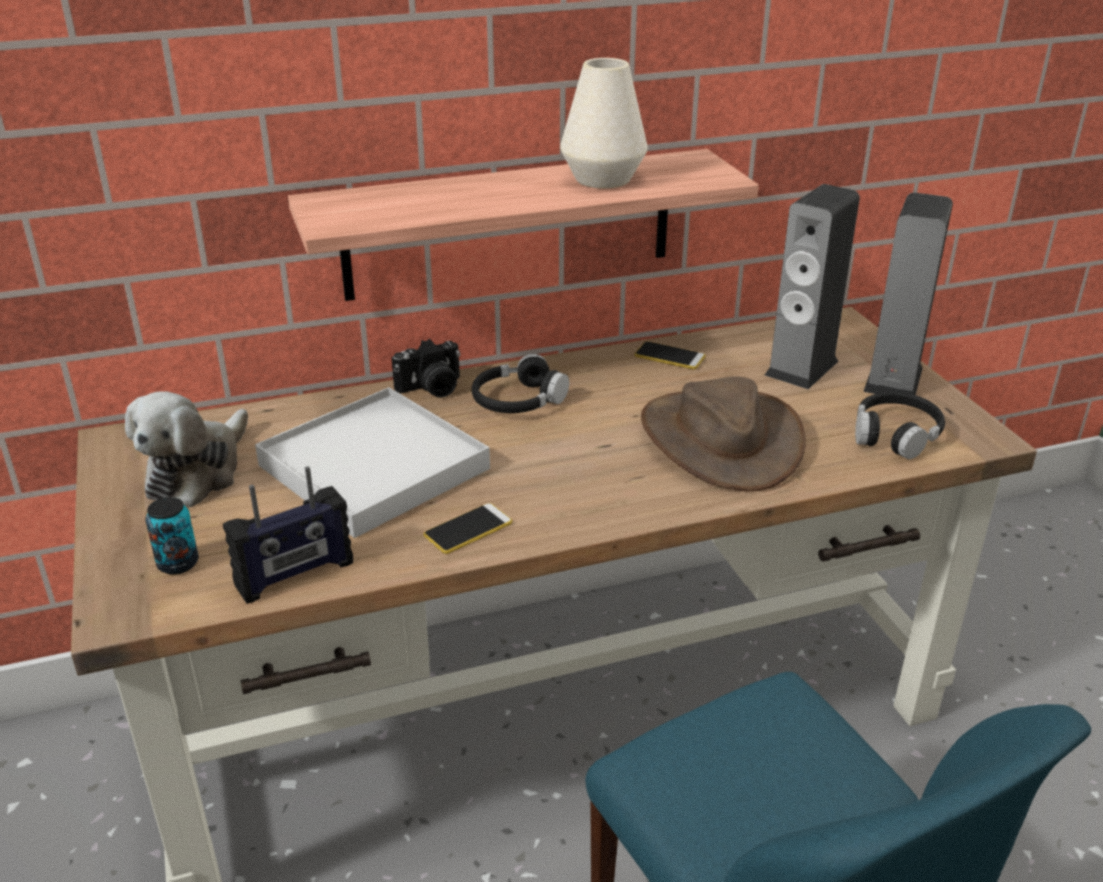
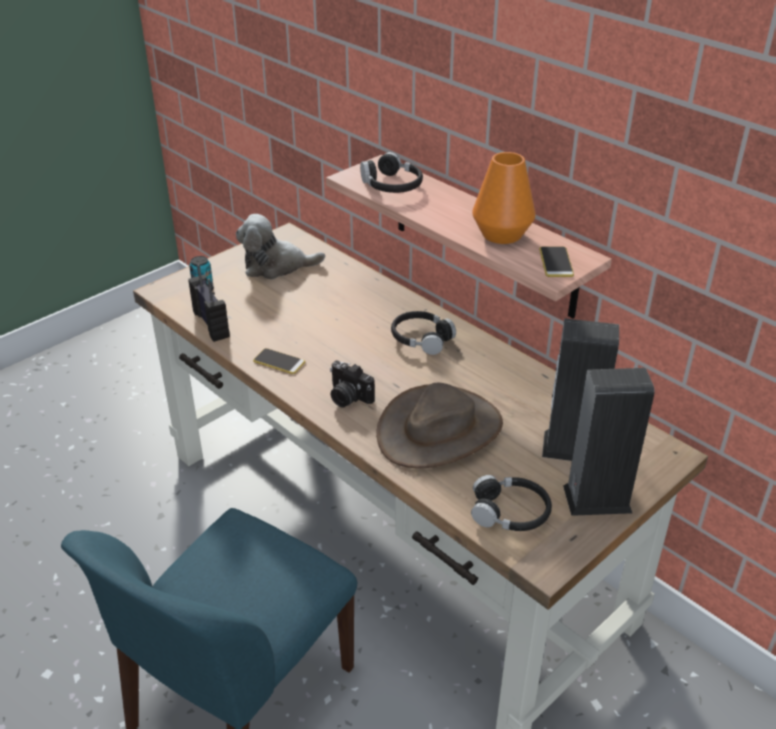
camera: 65 degrees right, 5 degrees up
radio [223,466,353,604] -> radio turned 150 degrees counterclockwise [188,264,230,342]
white tray [255,387,490,538] -> none
camera [392,339,461,398] -> camera moved to [330,360,375,407]
white vase [560,58,648,189] -> orange vase [472,152,536,244]
phone [634,341,706,369] -> phone moved to [539,247,574,277]
none -> black headphones [360,152,423,193]

